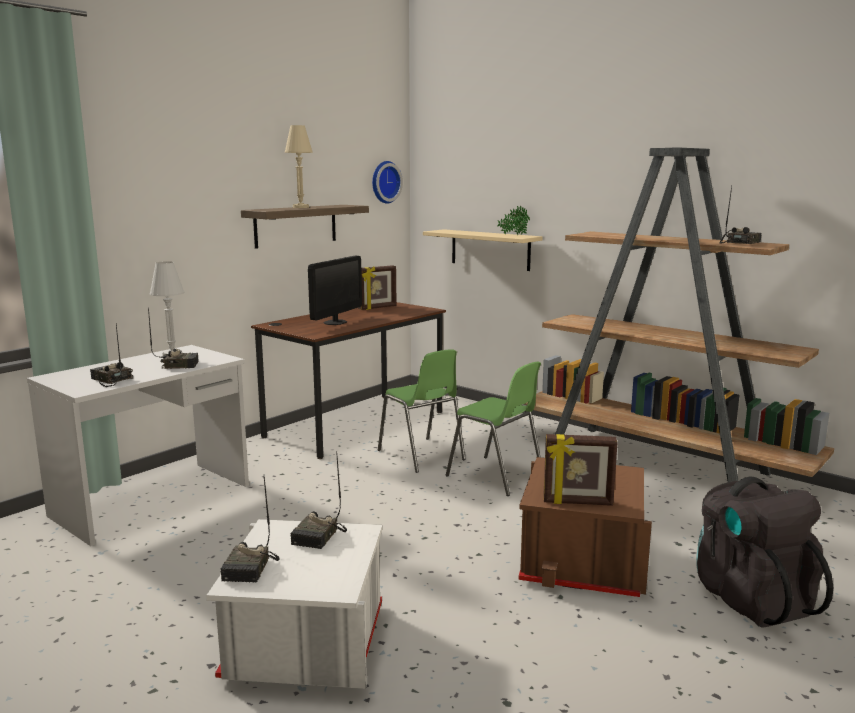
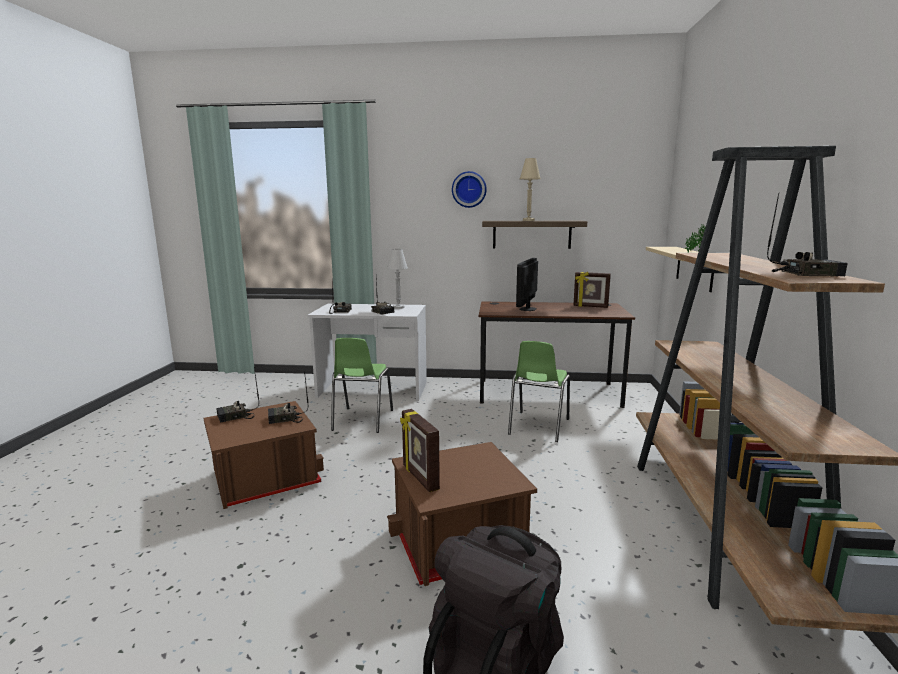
camera: 55 degrees right, 0 degrees up
white storage box [206,519,382,689] -> brown storage box [203,401,324,509]
monitor [308,256,362,325] -> monitor turned 120 degrees clockwise [516,258,538,311]
wall clock [372,161,403,204] -> wall clock moved to [452,171,487,208]
green chair [446,361,541,496] -> green chair moved to [331,338,393,433]

